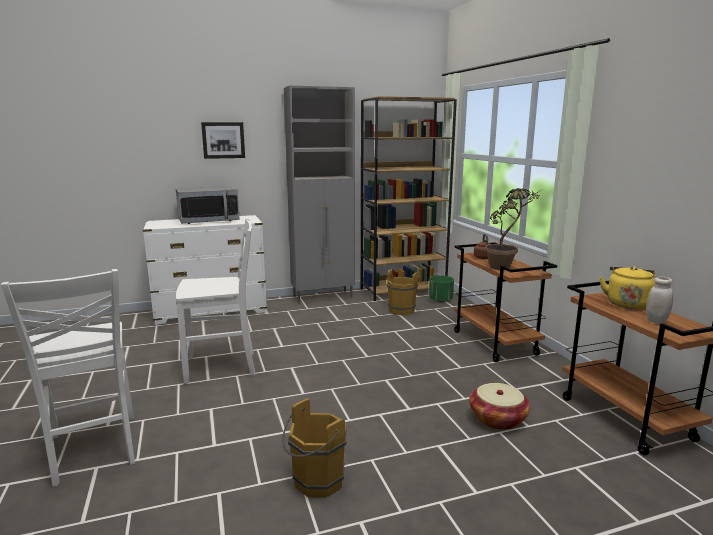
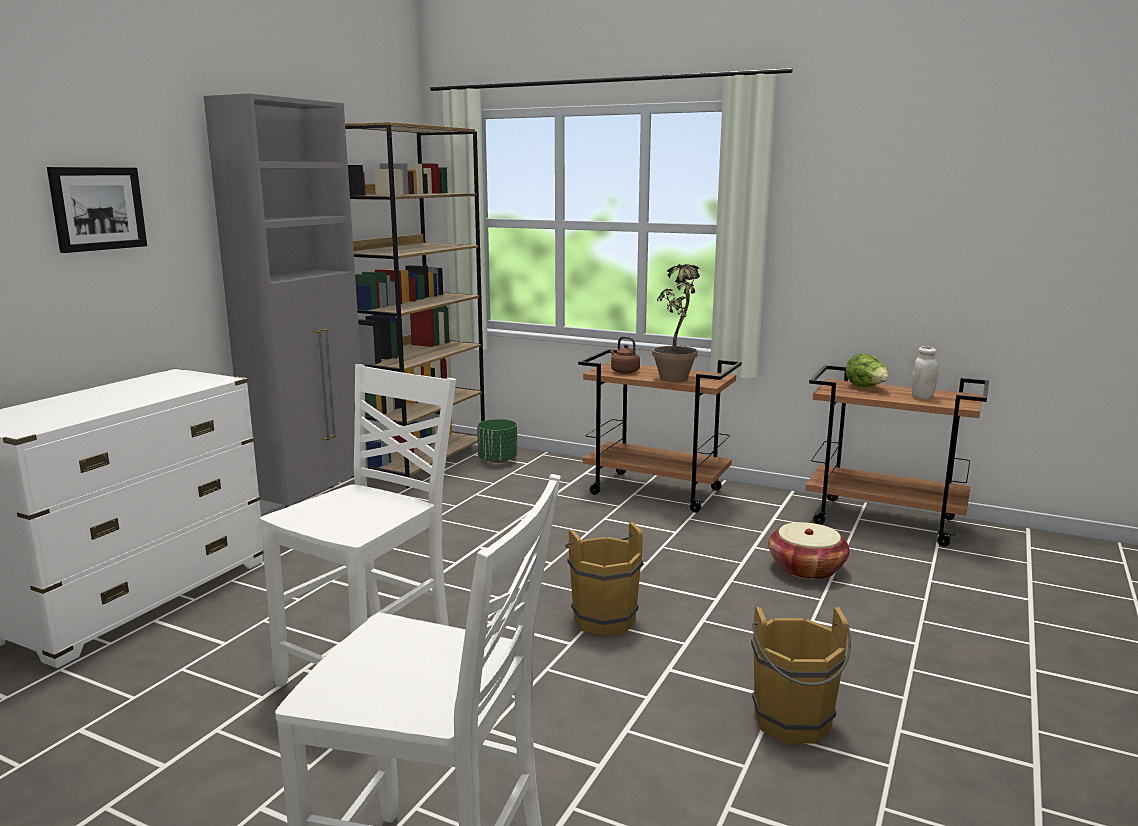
camera: 45 degrees left, 0 degrees up
microwave [175,186,240,224] -> none
brown bucket [387,269,419,315] -> brown bucket moved to [565,522,643,637]
yellow kettle [600,266,655,309] -> lettuce [846,354,889,387]

